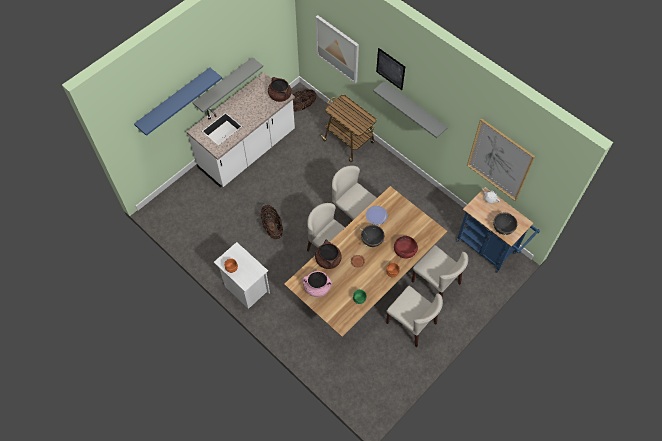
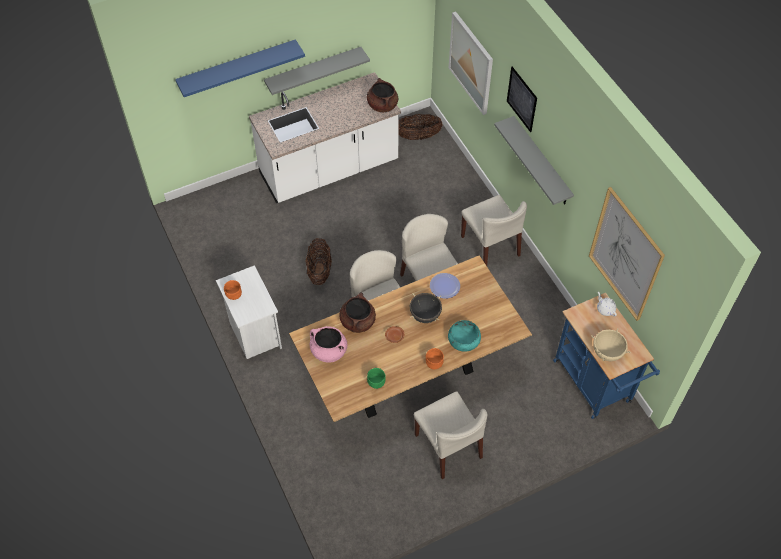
camera: 20 degrees right, 5 degrees down
cart [321,95,376,162] -> none
red bowl [394,236,418,259] -> turquoise bowl [448,320,481,352]
beige chair [412,245,468,299] -> beige chair moved to [461,195,527,266]
black cooking pot [491,211,520,236] -> beige cooking pot [591,328,631,362]

